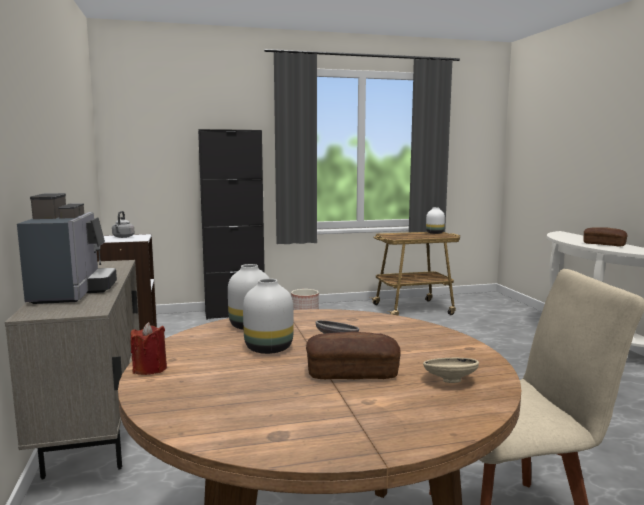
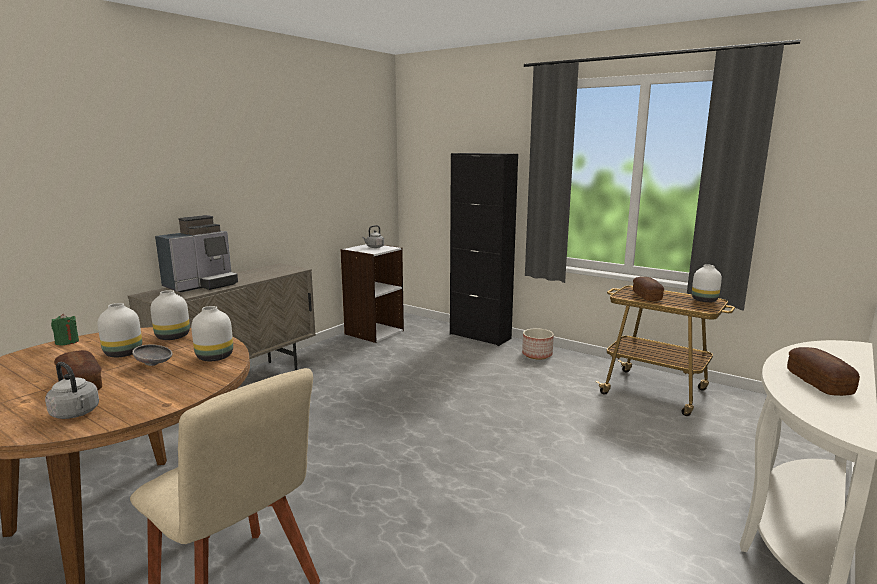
camera: 50 degrees right, 5 degrees up
red candle [131,322,167,375] -> green candle [51,314,79,346]
beige bowl [423,358,479,383] -> grey kettle [45,362,99,419]
none -> white vase [191,306,233,361]
none -> bread [633,277,664,301]

